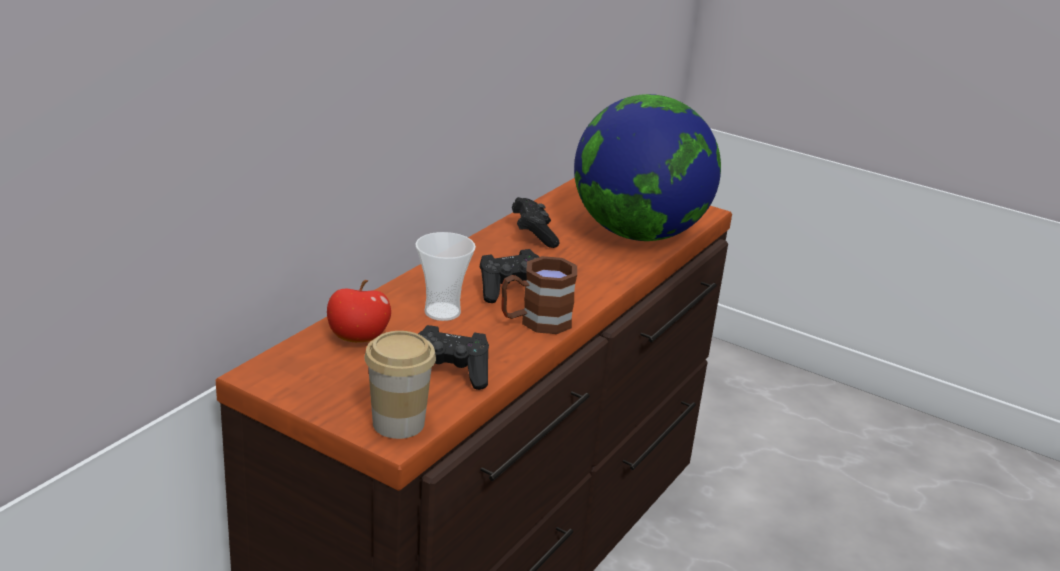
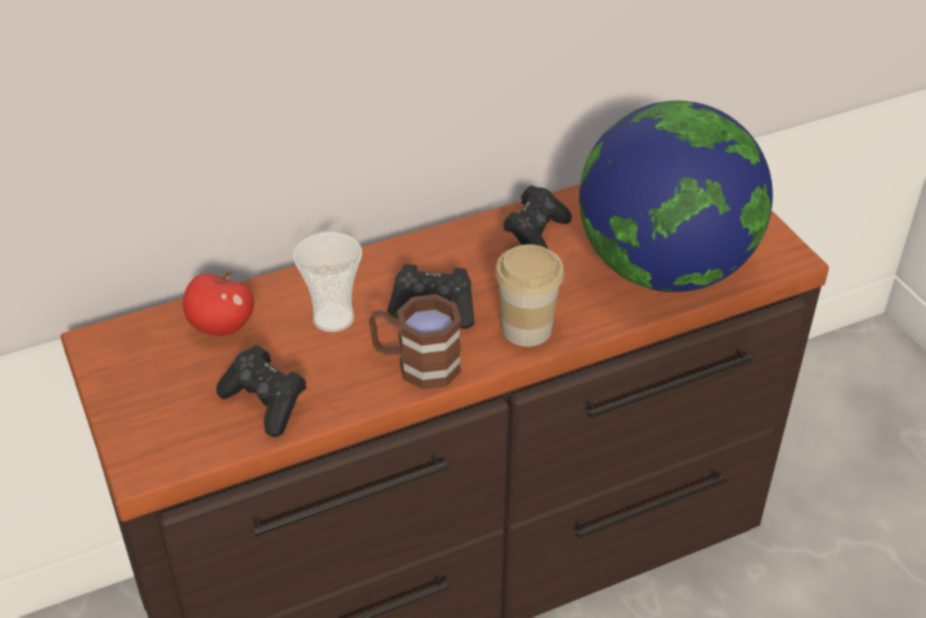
camera: 35 degrees right, 15 degrees up
cup [364,331,436,439] -> cup moved to [495,244,564,347]

